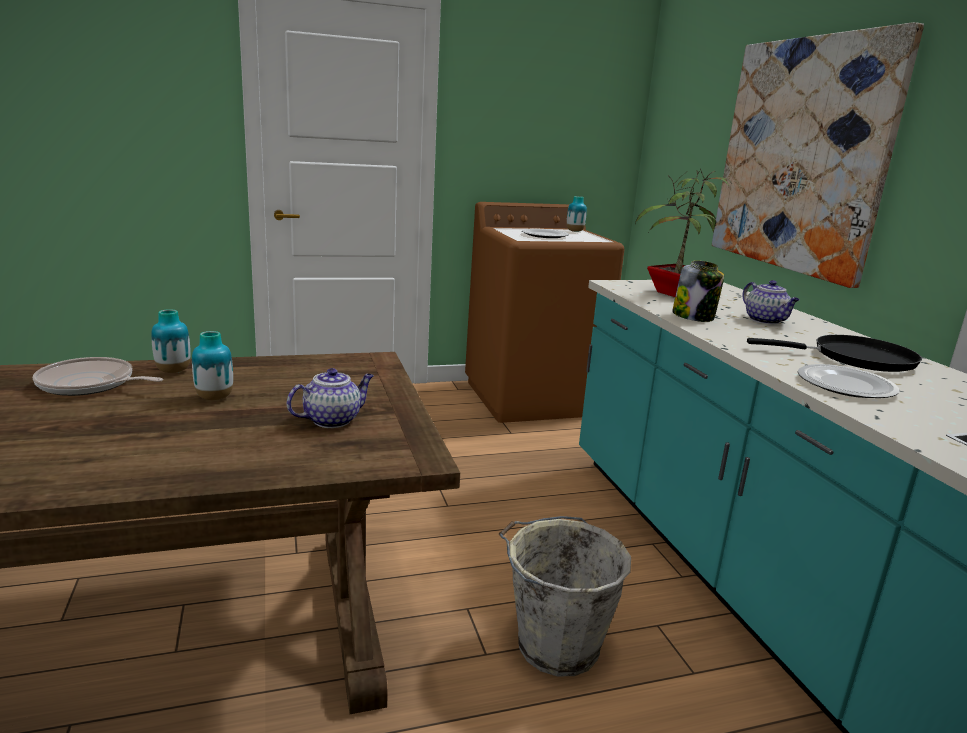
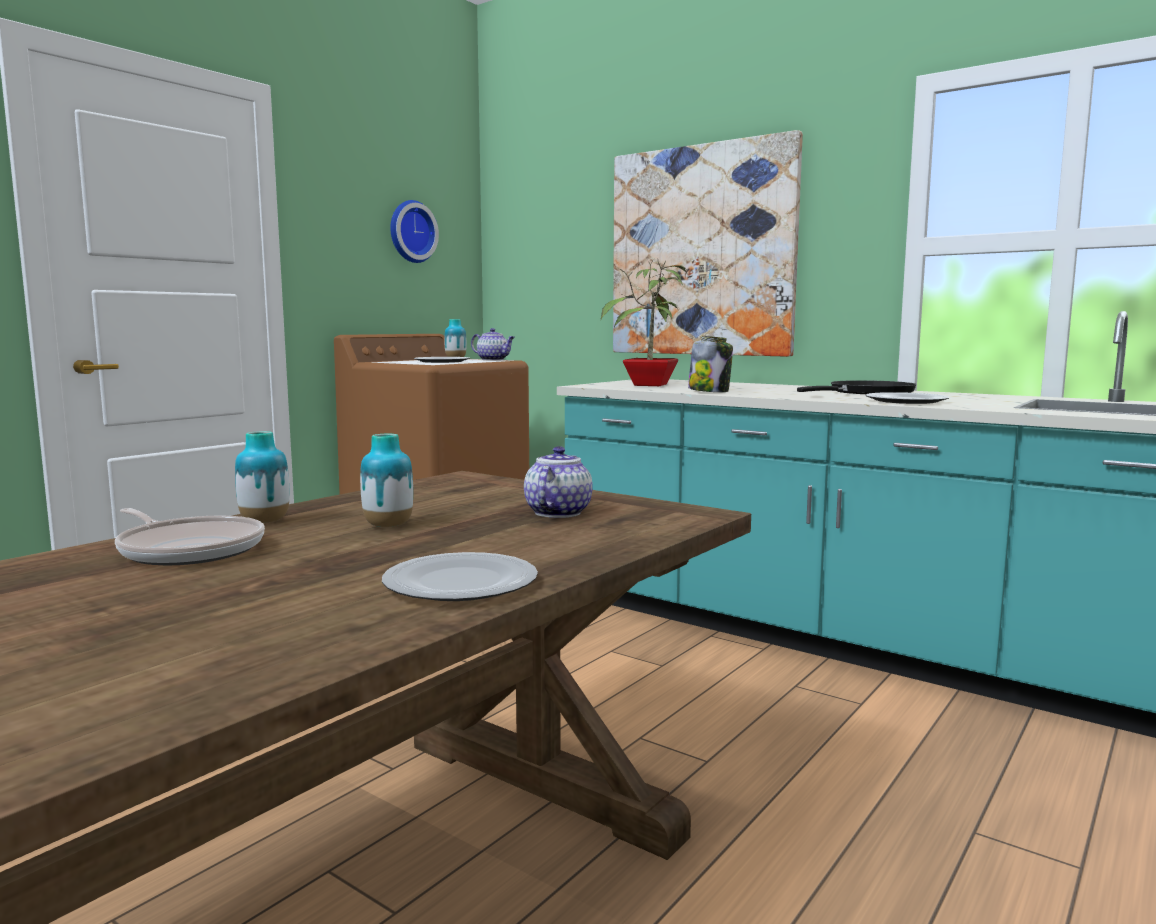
camera: 35 degrees left, 10 degrees down
frying pan [32,357,163,396] -> frying pan turned 120 degrees counterclockwise [115,508,265,565]
grey bucket [499,516,631,676] -> none
teapot [743,280,800,324] -> teapot moved to [471,328,515,360]
none -> plate [382,552,538,601]
none -> wall clock [390,200,439,263]

